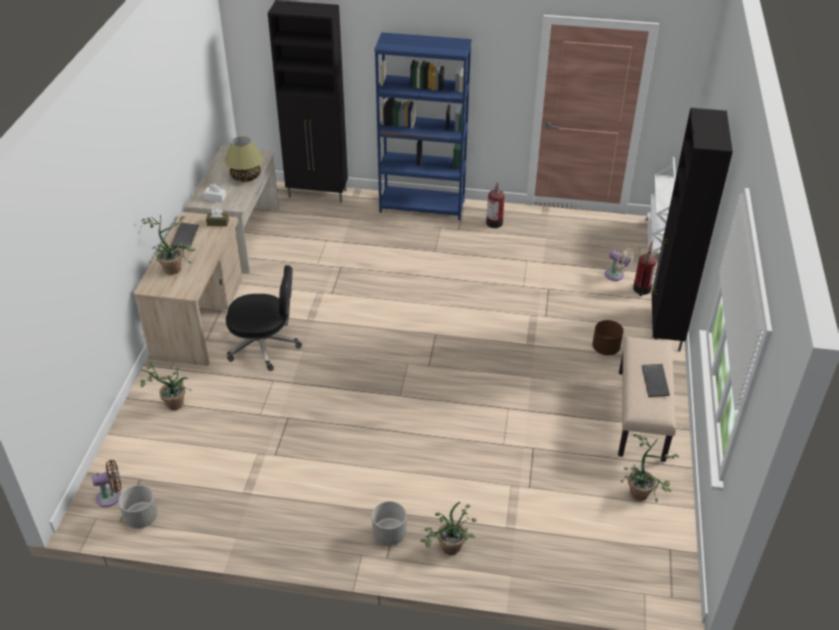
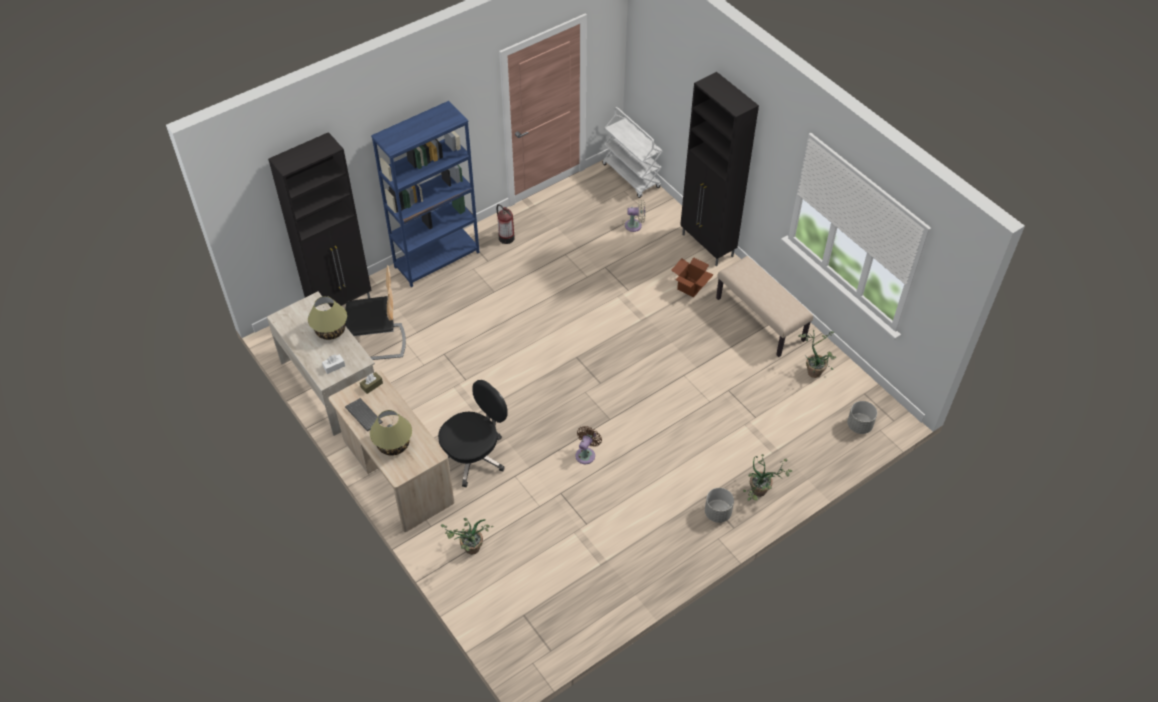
camera: 45 degrees left, 10 degrees up
brown fan [92,460,121,507] -> brown fan moved to [576,426,602,464]
grey planter [119,485,158,529] -> grey planter moved to [847,401,877,434]
potted plant [141,215,196,275] -> table lamp [370,410,412,456]
brown planter [592,320,624,355] -> cardboard box [671,257,714,298]
fire extinguisher [633,241,657,296] -> none
keyboard [642,364,670,397] -> none
none -> chair [345,265,406,360]

